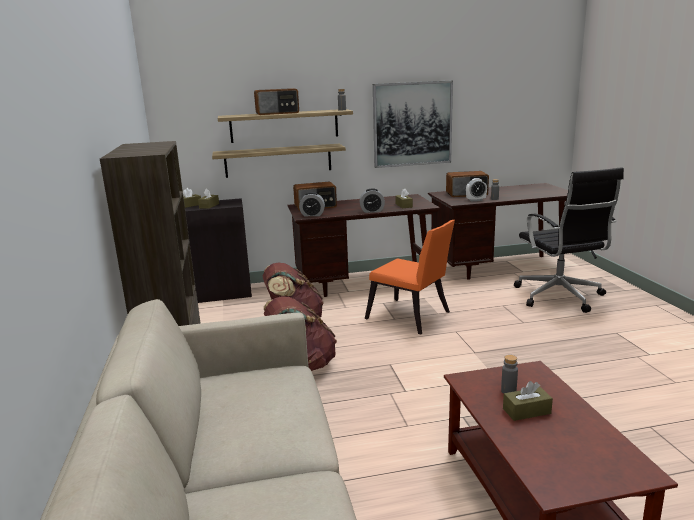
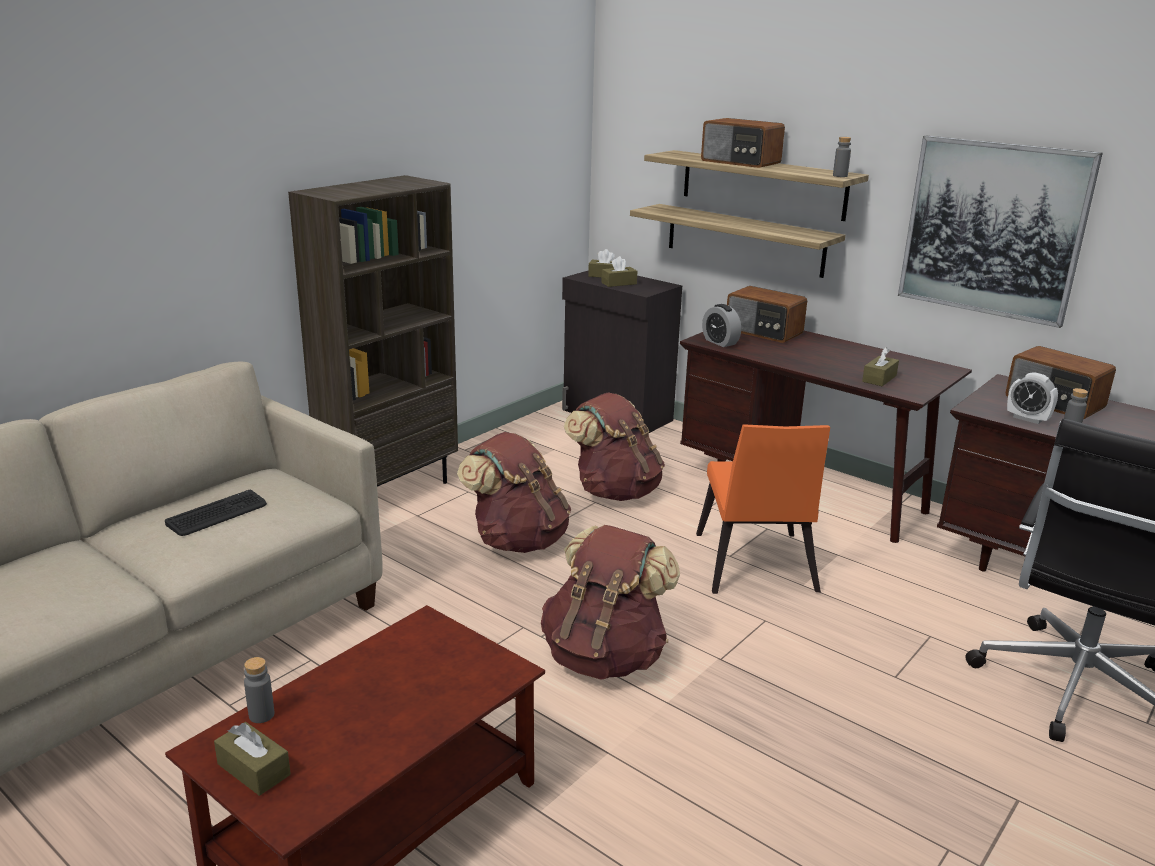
camera: 50 degrees right, 5 degrees up
alarm clock [360,188,385,213] -> none
grey bottle [501,355,518,394] -> grey bottle moved to [244,657,274,723]
brown tissue box [503,381,553,421] -> brown tissue box moved to [214,722,291,796]
none -> keyboard [165,490,267,536]
none -> brown backpack [541,525,680,680]

